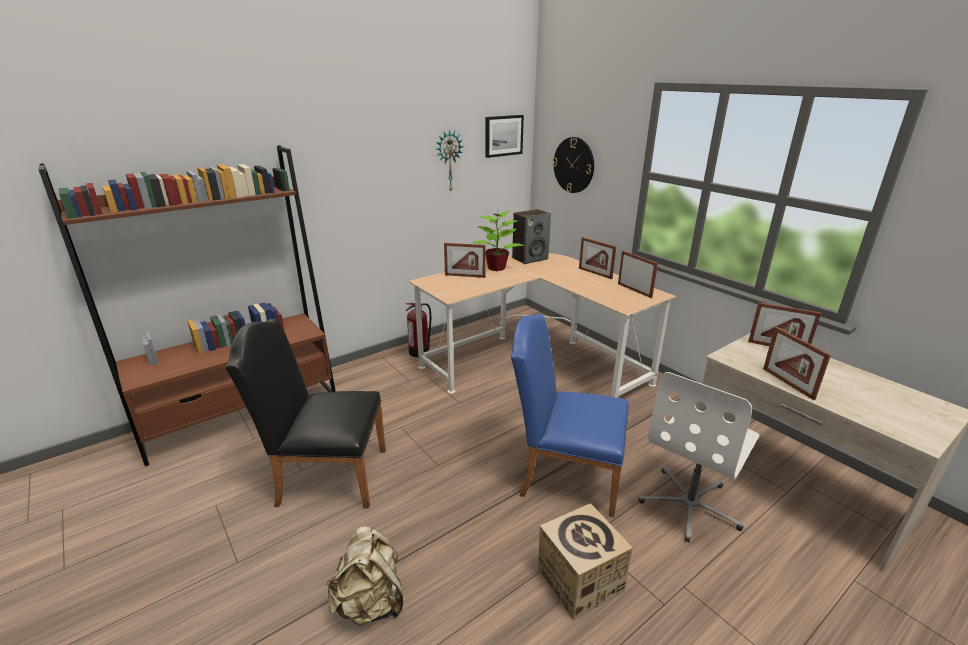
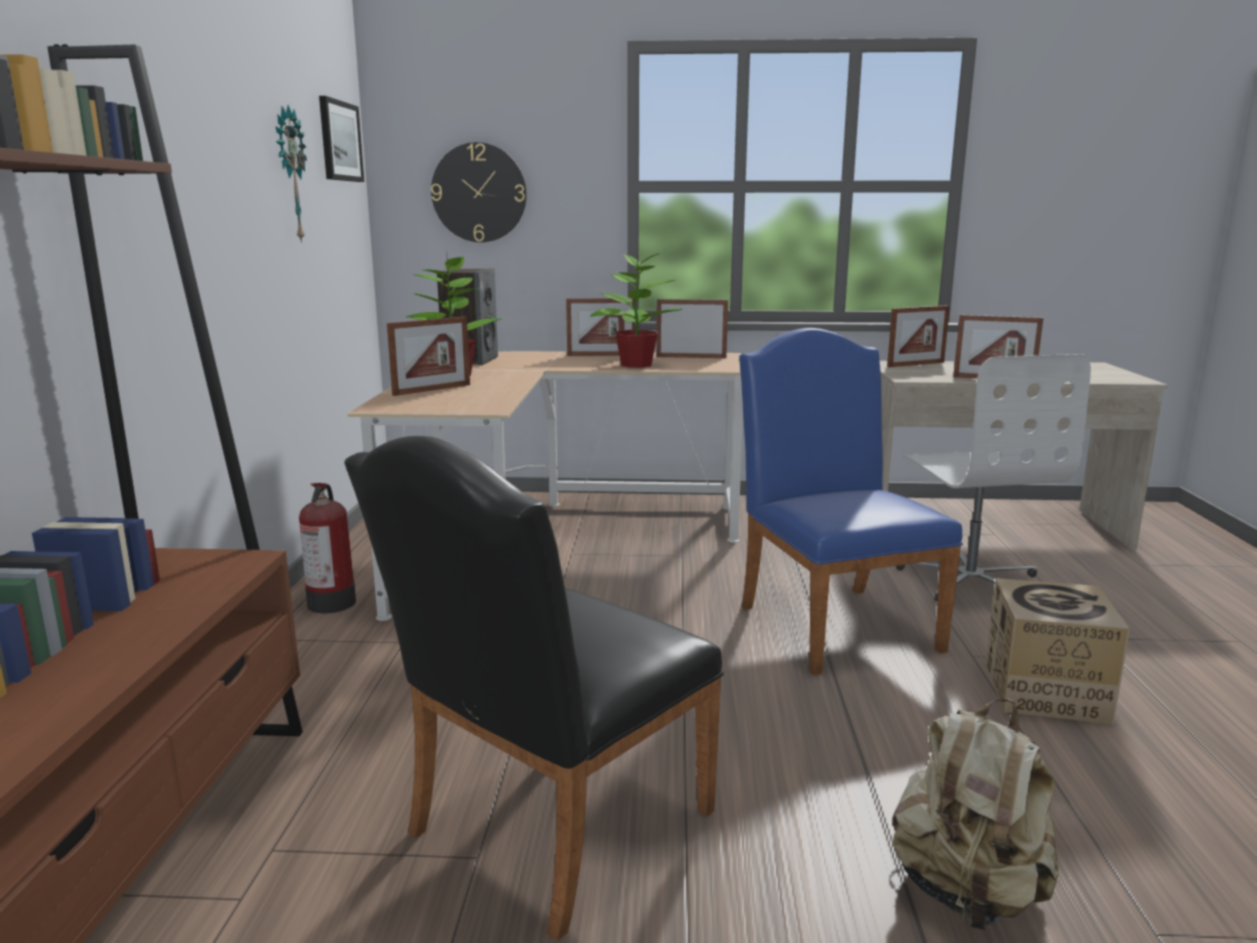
camera: 50 degrees left, 10 degrees down
blue chair [511,314,629,517] -> blue chair turned 105 degrees clockwise [739,328,963,675]
none -> potted plant [590,249,683,368]

